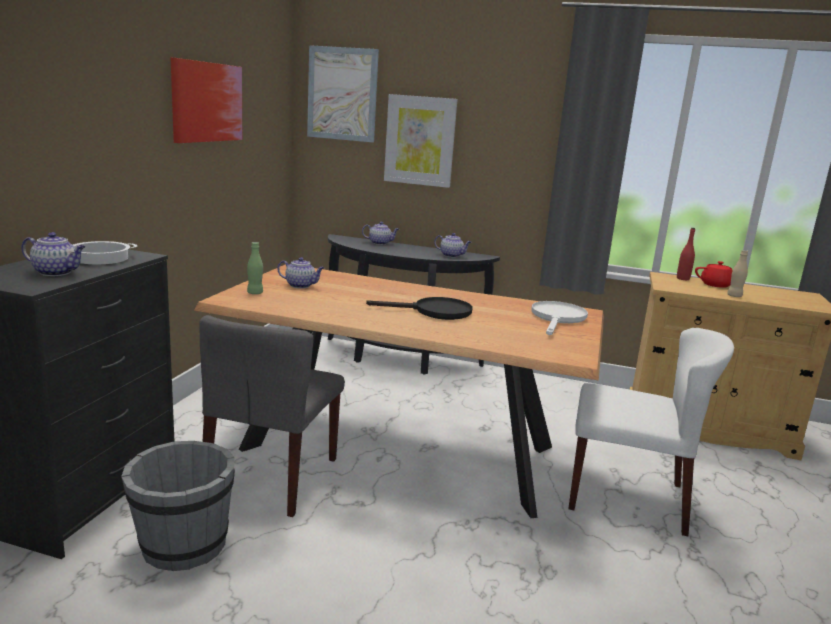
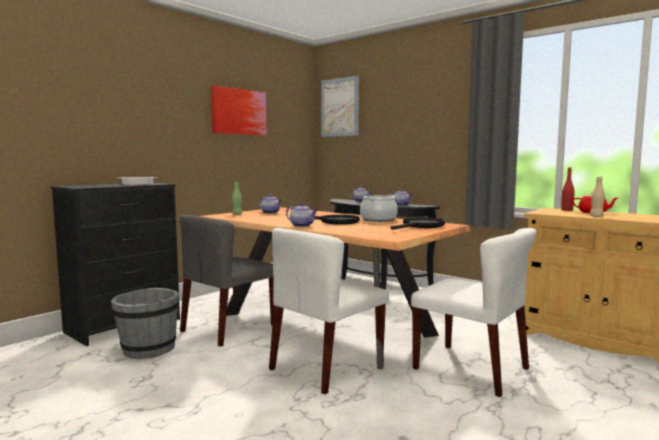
camera: 25 degrees right, 10 degrees down
teapot [21,232,85,276] -> teapot moved to [286,203,318,227]
picture [384,94,458,188] -> none
white frying pan [531,301,588,335] -> black frying pan [390,218,445,230]
none -> white chair [269,228,389,395]
none -> cooking pot [360,195,398,222]

